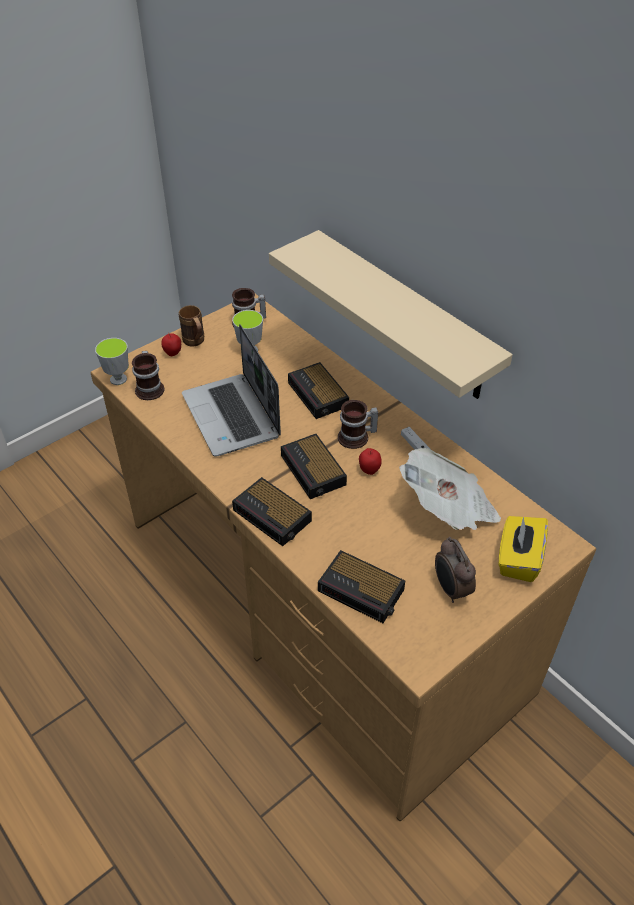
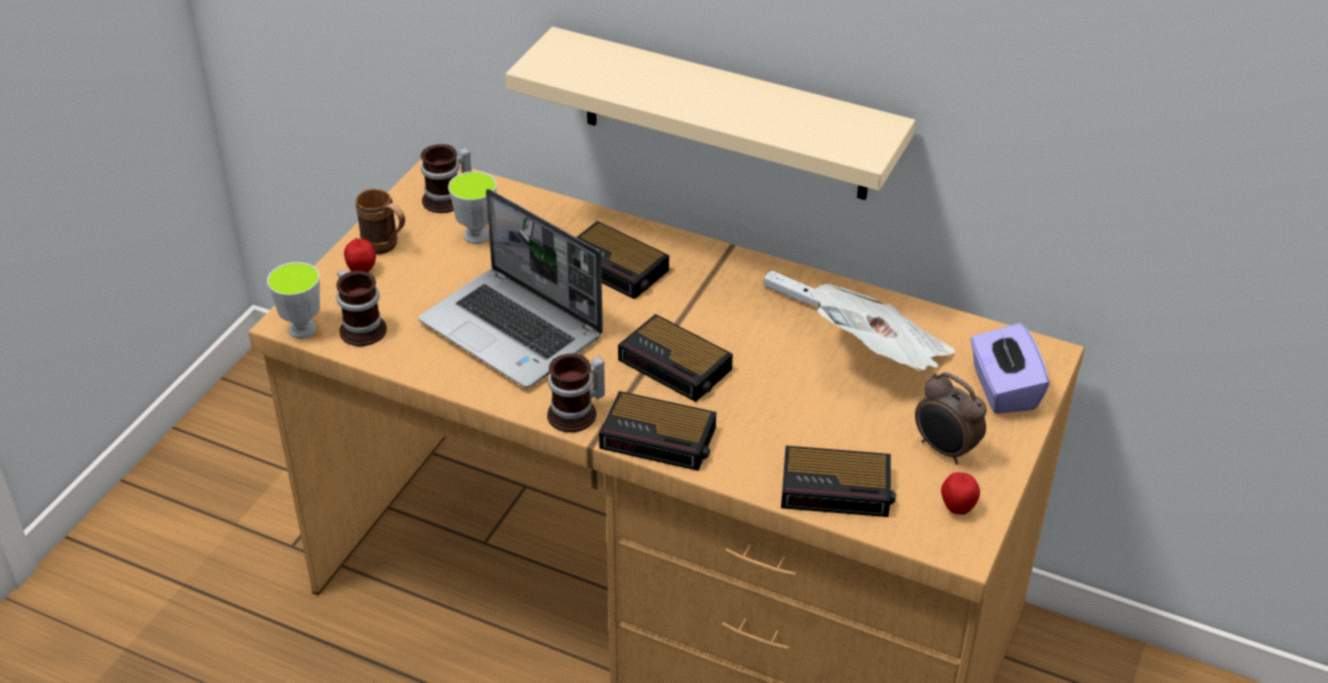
camera: 25 degrees left, 5 degrees down
mug [338,400,378,449] -> mug moved to [547,353,605,432]
apple [359,448,382,475] -> apple moved to [941,472,980,515]
yellow tissue box [499,516,548,582] -> purple tissue box [970,323,1050,414]

